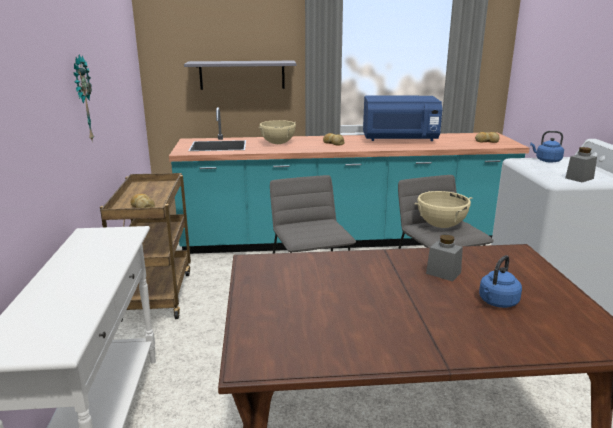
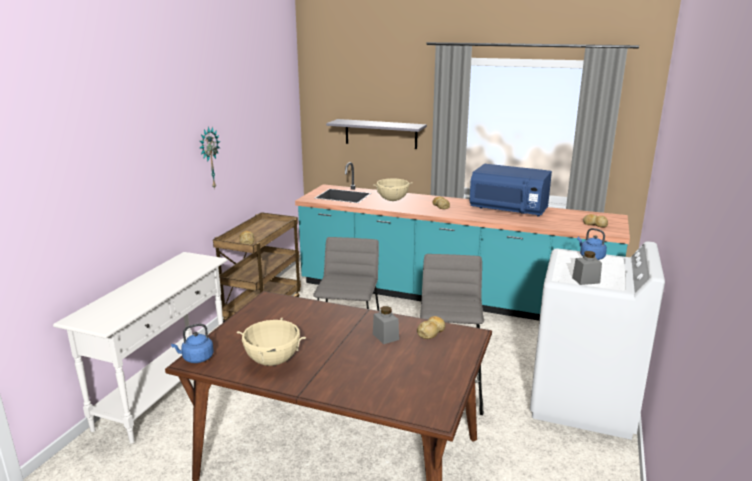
camera: 25 degrees right, 0 degrees up
beige cooking pot [414,191,472,228] -> beige cooking pot moved to [237,318,306,366]
blue kettle [479,255,522,308] -> blue kettle moved to [171,324,214,363]
none -> bread [417,316,445,339]

